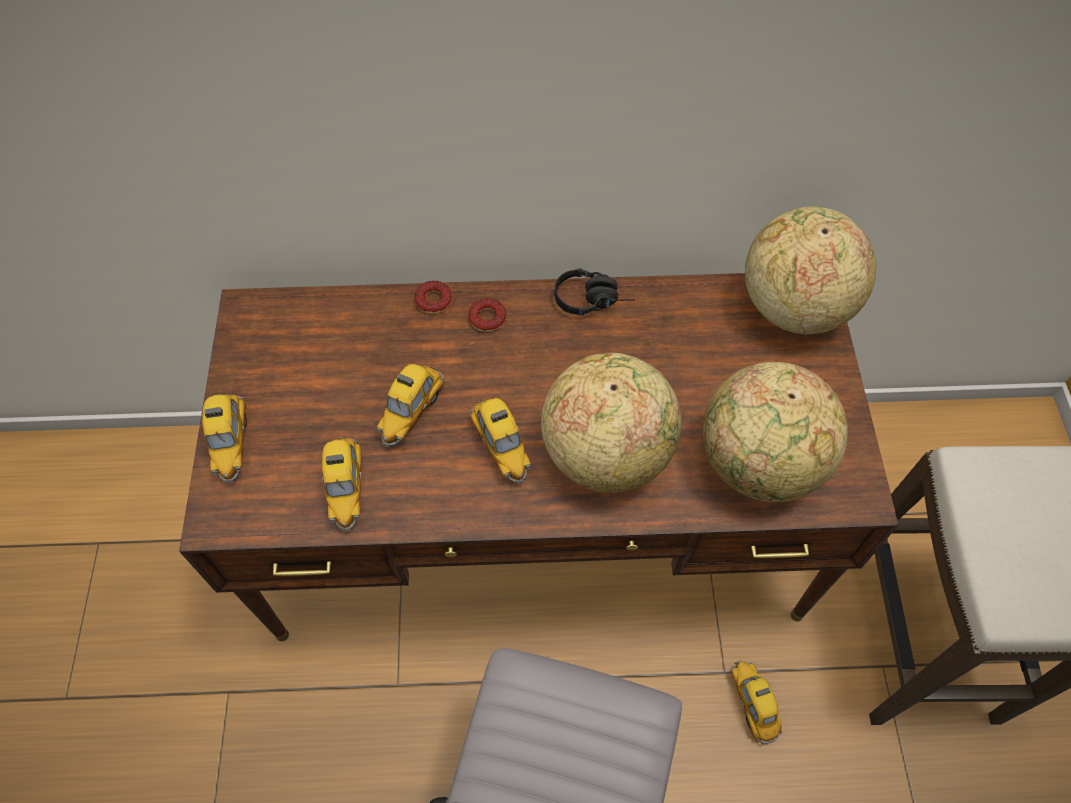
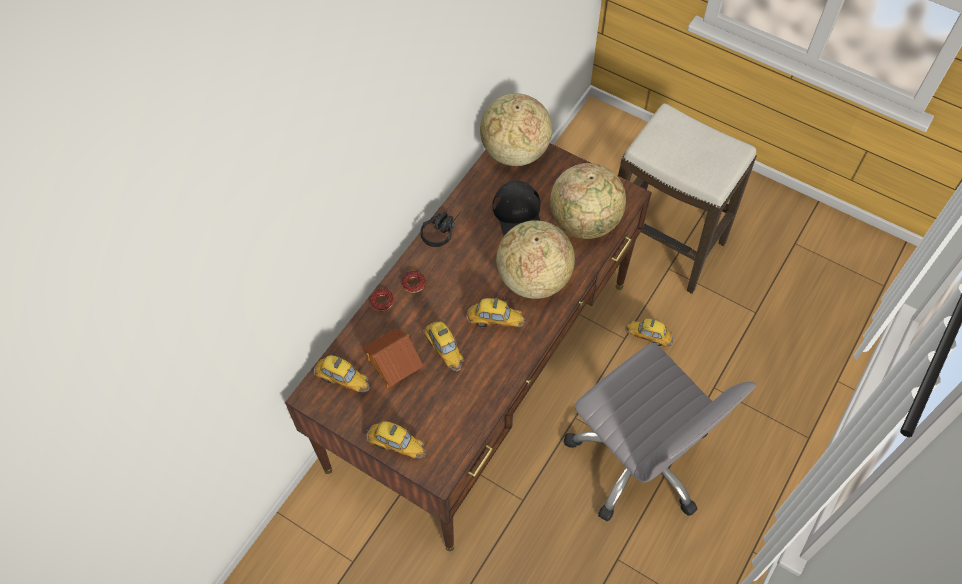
camera: 55 degrees left, 0 degrees up
toy car [322,437,361,532] -> toy car moved to [314,355,370,392]
none -> toy house [362,328,423,387]
none -> black cap [493,181,541,236]

